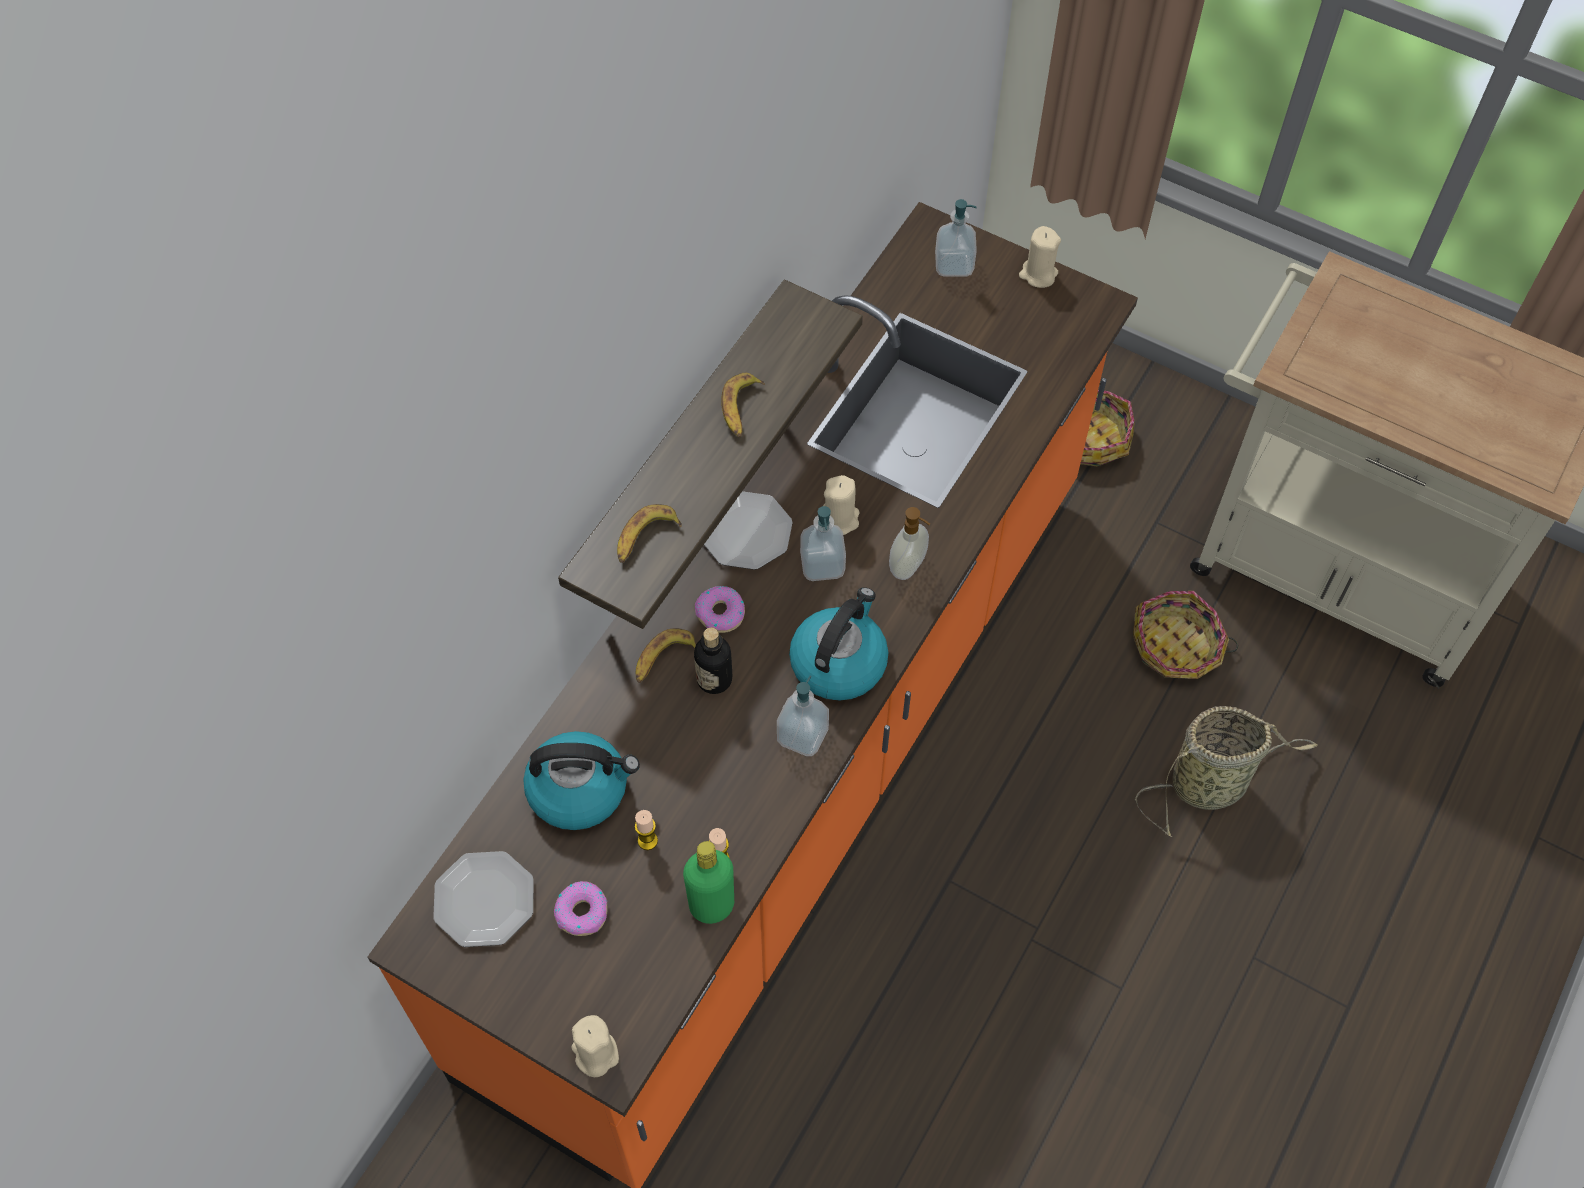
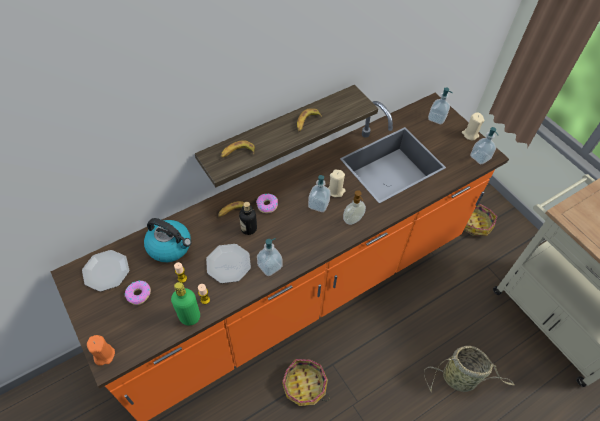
camera: 25 degrees right, 5 degrees down
beige candle [571,1015,619,1077] -> orange candle [87,335,115,366]
plate [704,491,793,570] -> plate moved to [206,244,251,283]
kettle [789,587,888,701] -> none
basket [1133,591,1238,679] -> basket moved to [282,359,330,406]
none -> soap dispenser [470,127,498,164]

